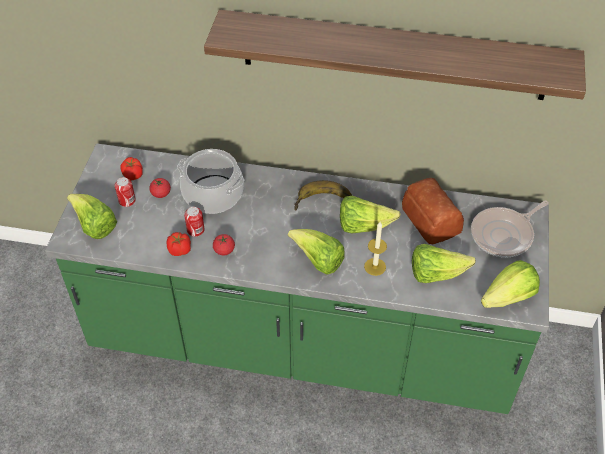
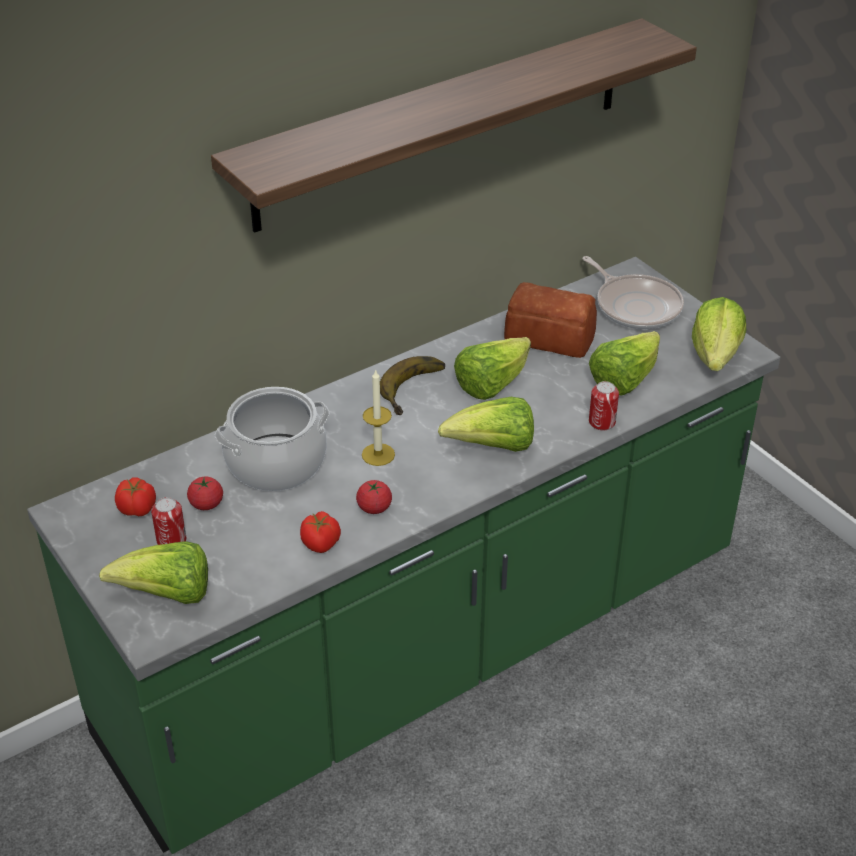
camera: 45 degrees left, 10 degrees down
can [184,207,204,237] -> can moved to [589,381,619,430]
candle [364,222,387,276] -> candle moved to [362,369,395,466]
frying pan [471,201,549,257] -> frying pan turned 45 degrees counterclockwise [583,256,684,329]

